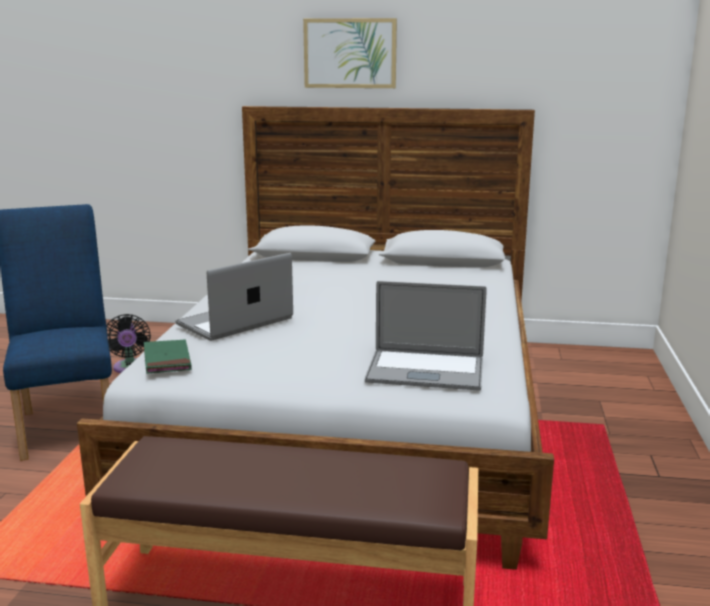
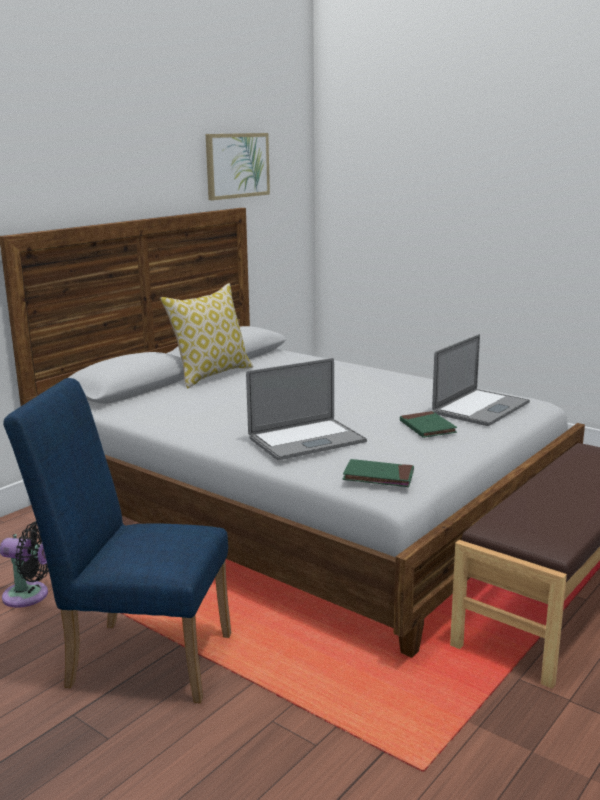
camera: 60 degrees left, 0 degrees up
laptop [176,253,293,341] -> laptop turned 105 degrees counterclockwise [246,358,367,460]
picture [303,18,397,88] -> picture moved to [206,133,270,200]
none -> pillow [160,283,253,389]
none -> green book [400,411,457,438]

